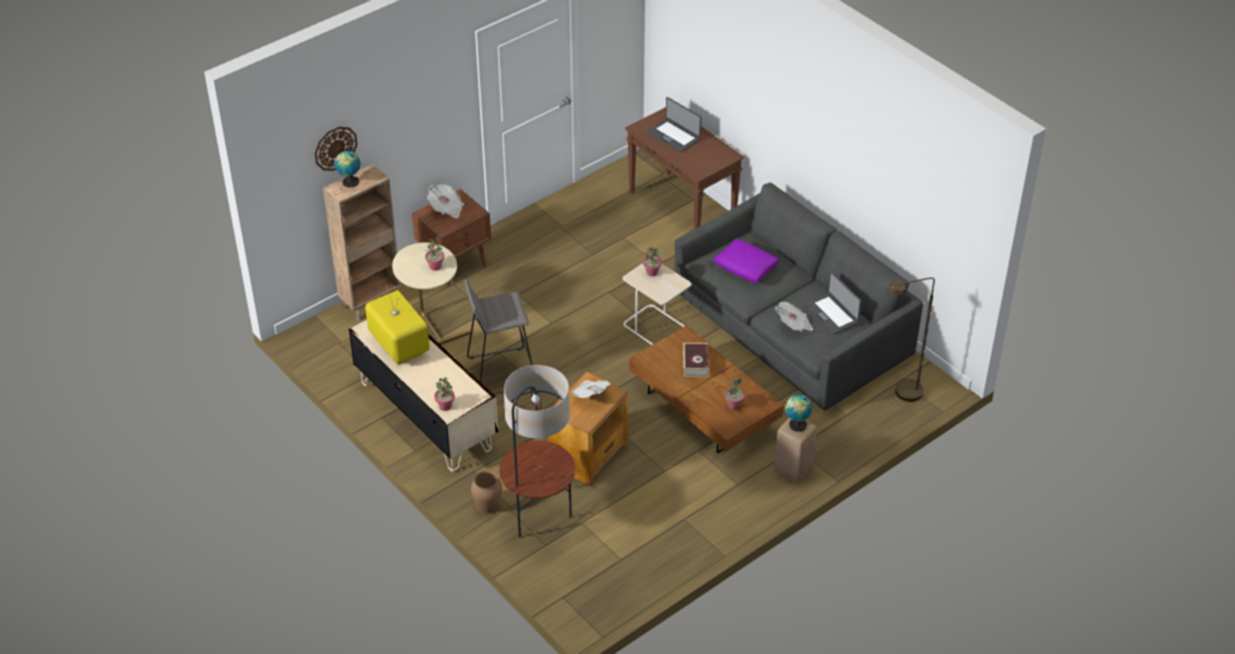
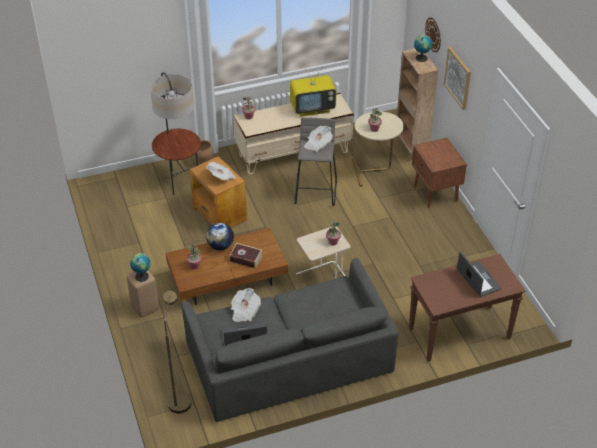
camera: 110 degrees right, 0 degrees up
newspaper [427,184,464,218] -> newspaper moved to [304,126,333,152]
laptop [647,97,701,153] -> laptop turned 90 degrees clockwise [457,251,501,297]
purple pillow [714,239,779,283] -> none
none -> globe [206,223,234,251]
none -> picture [444,47,471,110]

